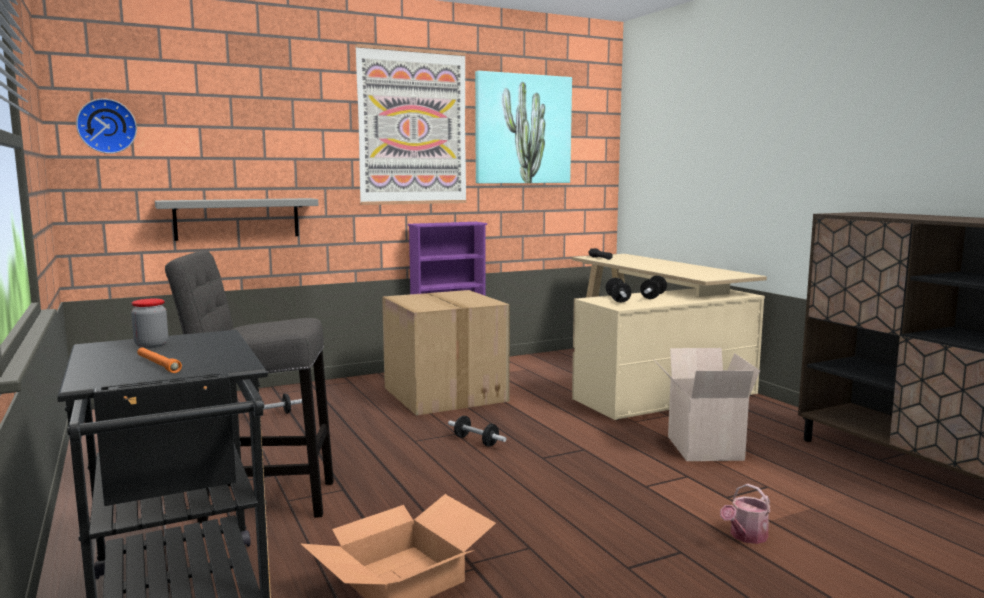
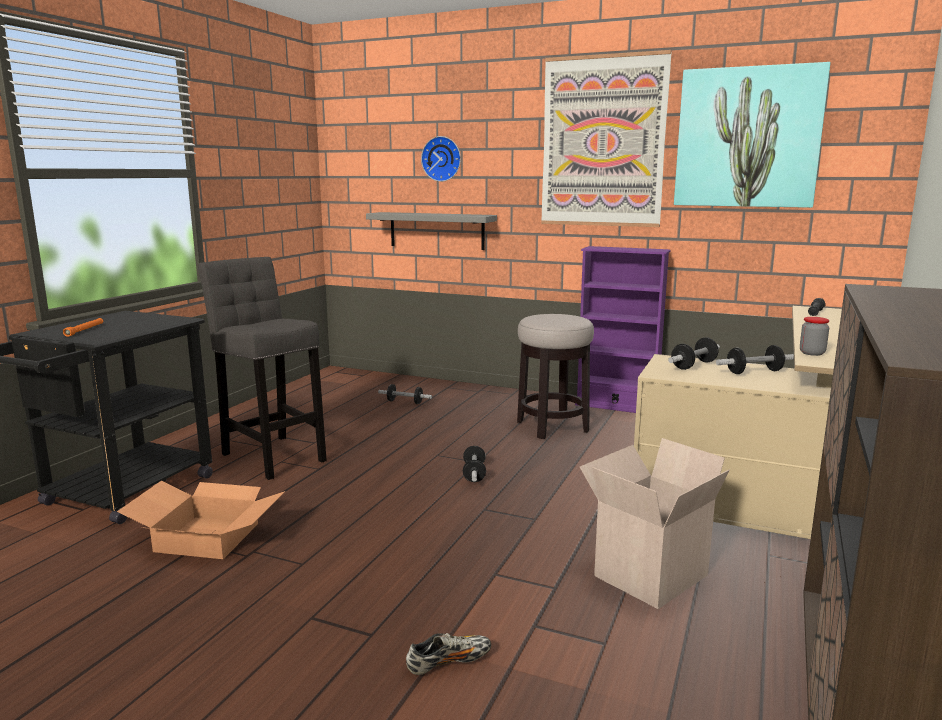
camera: 50 degrees right, 5 degrees up
wall clock [76,99,137,154] -> wall clock moved to [421,136,461,182]
jar [131,299,168,348] -> jar moved to [800,317,829,356]
cardboard box [382,290,510,416] -> stool [517,314,594,439]
watering can [720,483,771,544] -> shoe [406,633,491,675]

